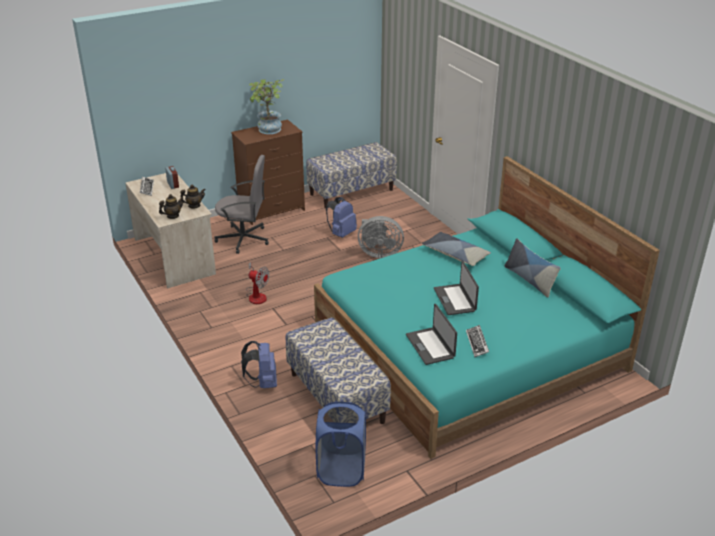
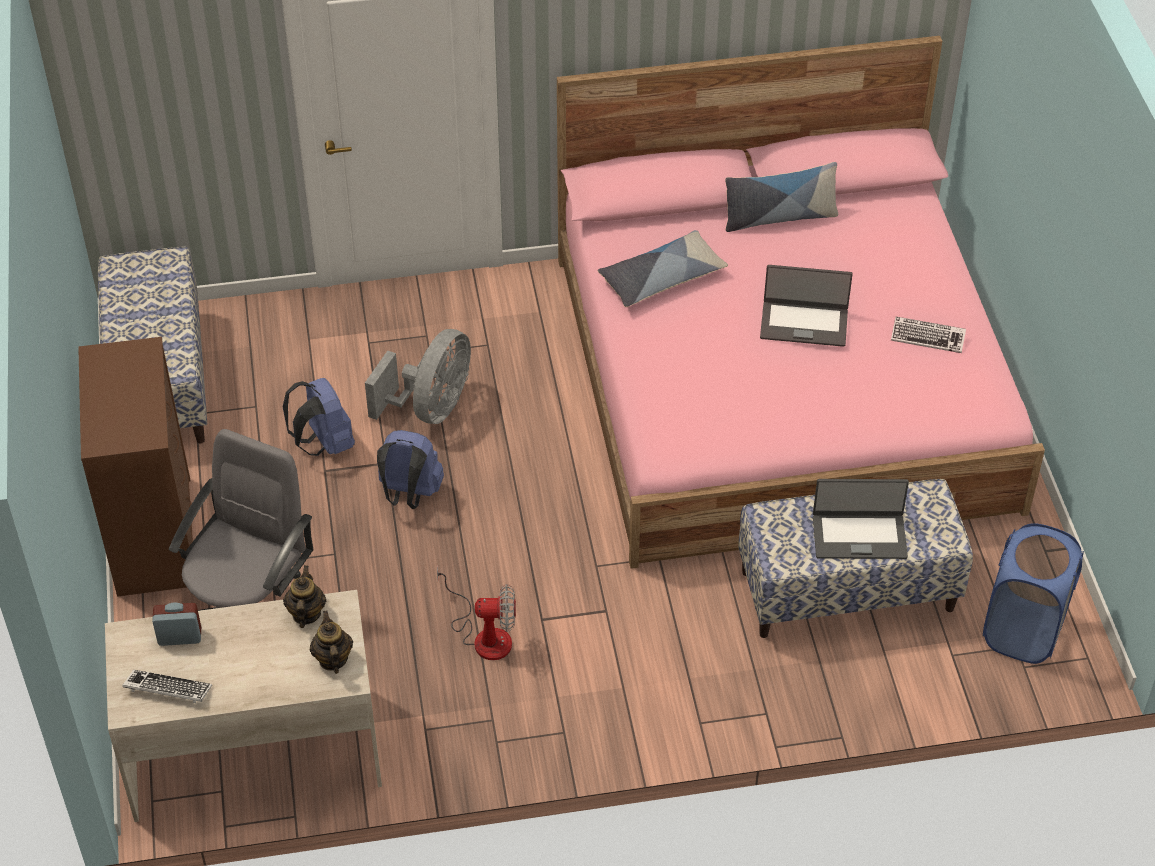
camera: 70 degrees left, 15 degrees up
blue backpack [241,341,277,388] -> blue backpack moved to [377,430,444,509]
fan [246,262,269,304] -> fan turned 45 degrees clockwise [437,565,516,660]
potted plant [249,79,284,134] -> none
turquoise bed [314,156,660,459] -> pink bed [557,36,1045,569]
laptop [406,304,457,365] -> laptop moved to [813,479,909,559]

